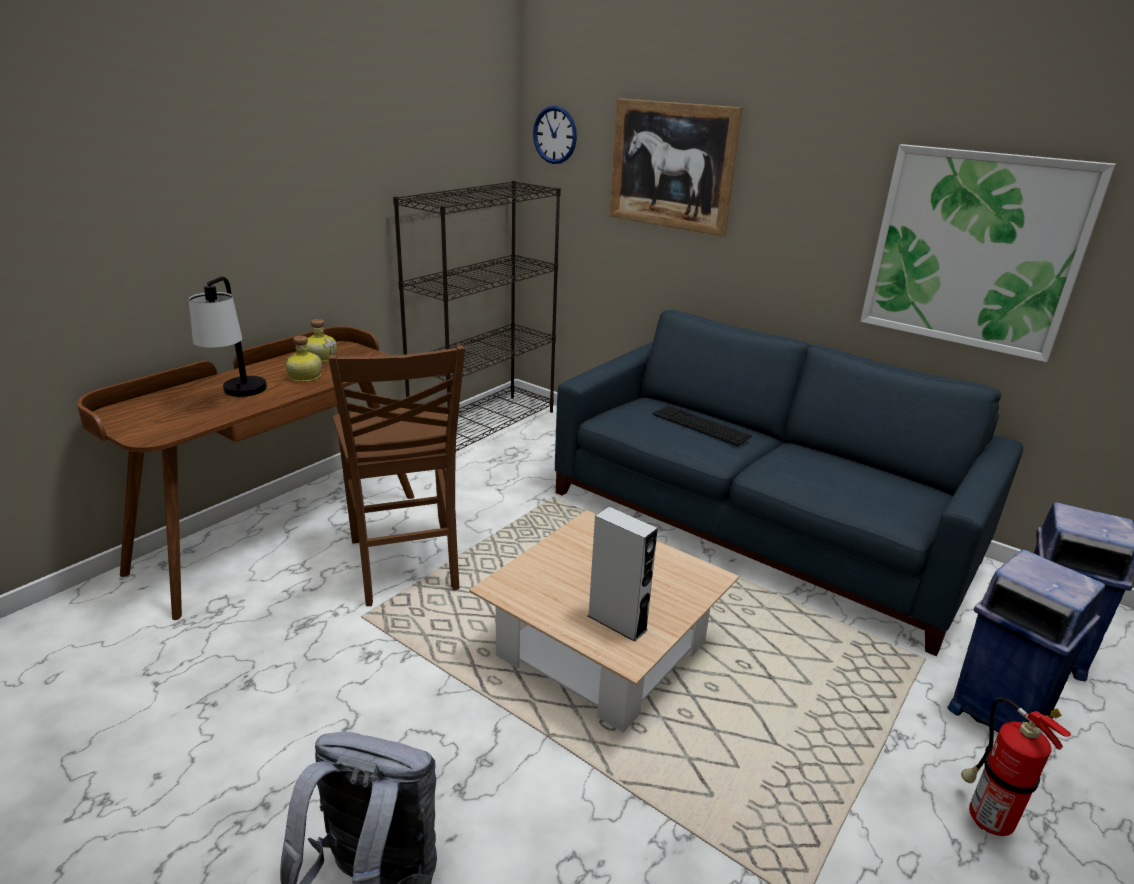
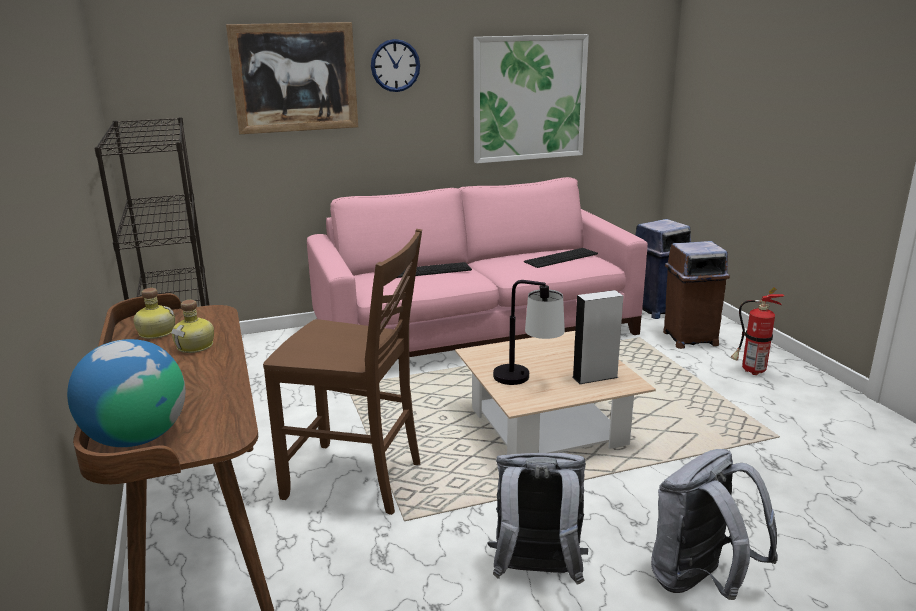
camera: 55 degrees left, 5 degrees down
table lamp [189,277,267,397] -> table lamp moved to [493,280,565,385]
wall clock [533,106,577,164] -> wall clock moved to [371,39,420,92]
blue sofa [555,310,1023,656] -> pink sofa [307,177,648,359]
blue trash can [948,549,1105,733] -> brown trash can [663,241,730,349]
none -> globe [67,339,185,447]
none -> grey backpack [487,453,588,585]
none -> keyboard [524,248,598,268]

